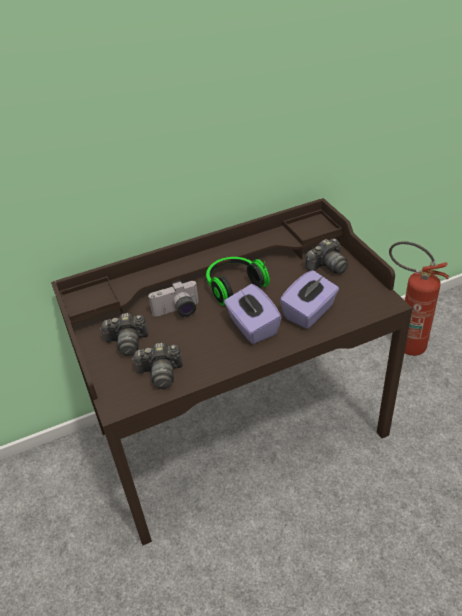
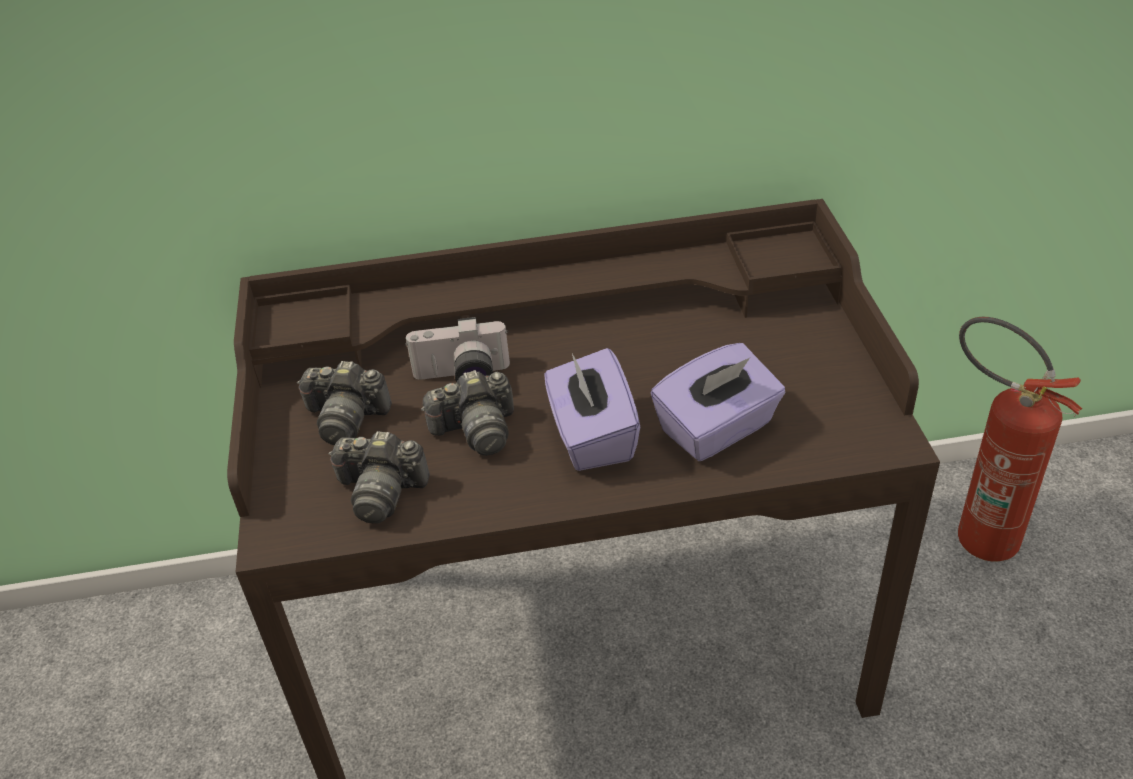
camera: 15 degrees right, 0 degrees up
headphones [206,257,270,305] -> none
camera [305,238,348,274] -> camera moved to [421,370,514,456]

